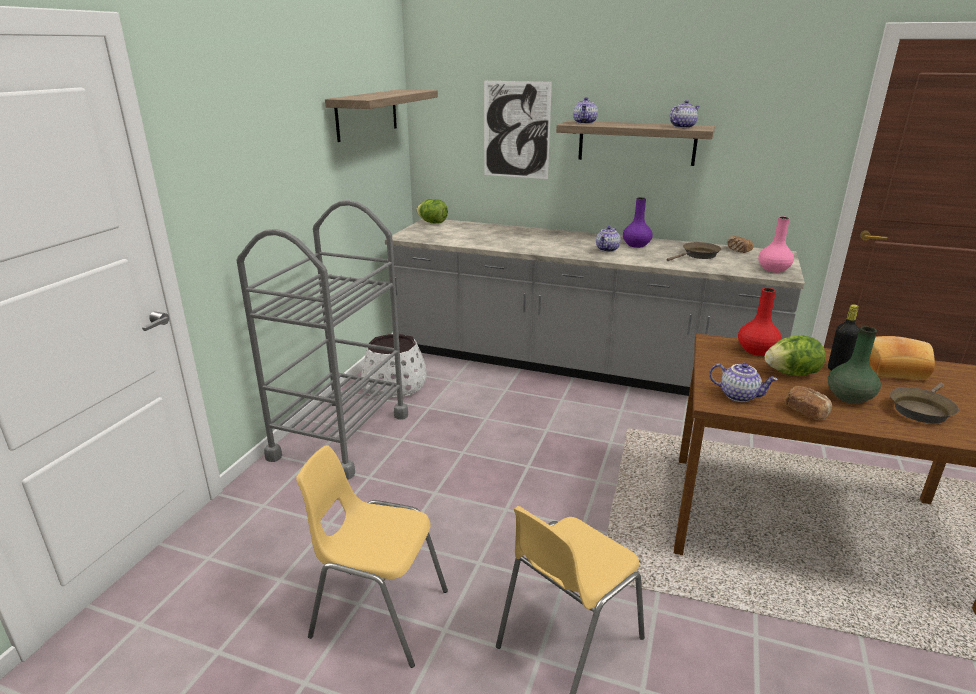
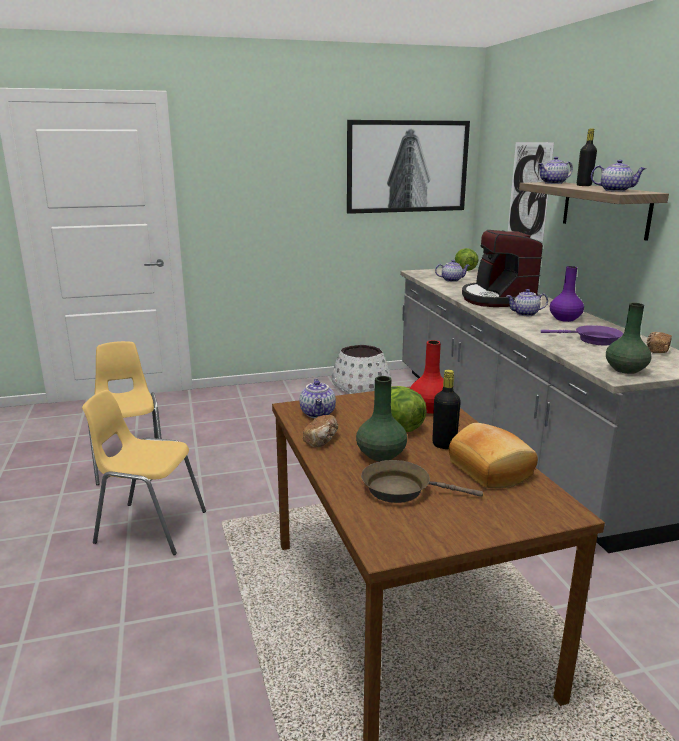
camera: 55 degrees right, 5 degrees down
grey cart [237,200,408,480] -> none
shelf [325,89,438,142] -> picture [347,120,470,214]
brown frying pan [667,242,721,261] -> purple frying pan [541,325,623,345]
pink vase [758,216,794,273] -> green vase [606,303,652,374]
none -> teapot [435,260,470,282]
none -> coffee machine [462,230,543,307]
none -> black bottle [577,128,597,186]

